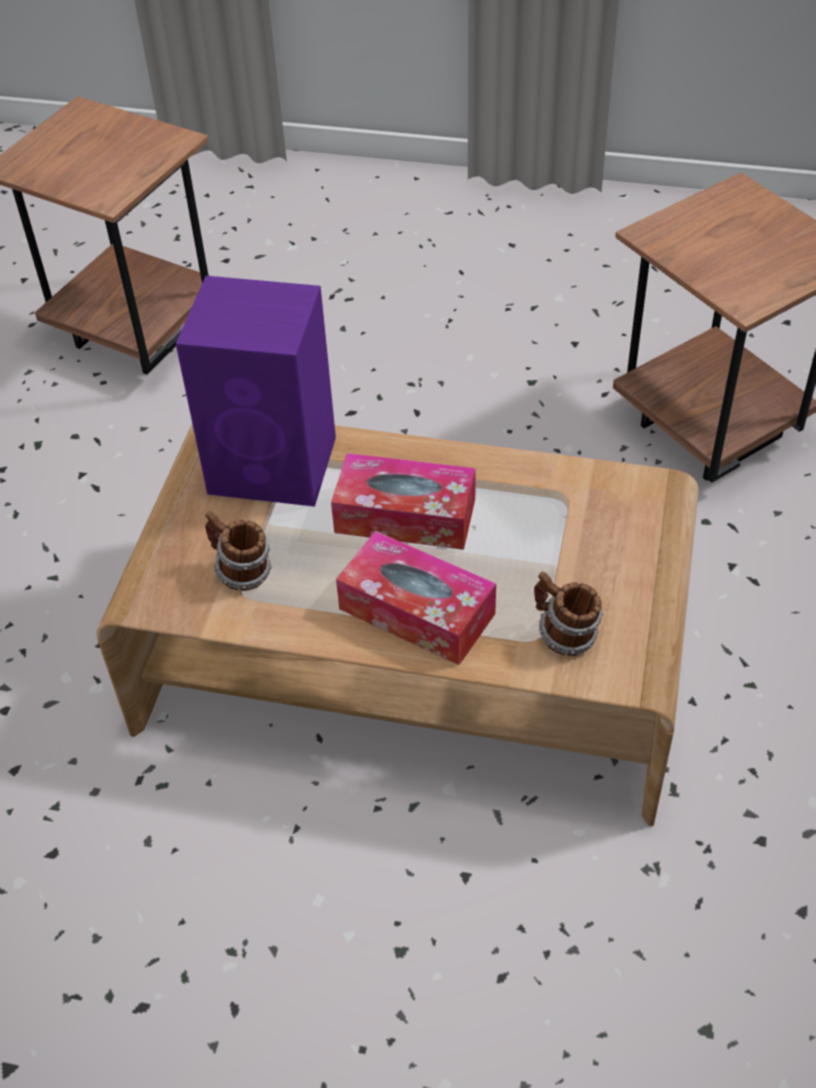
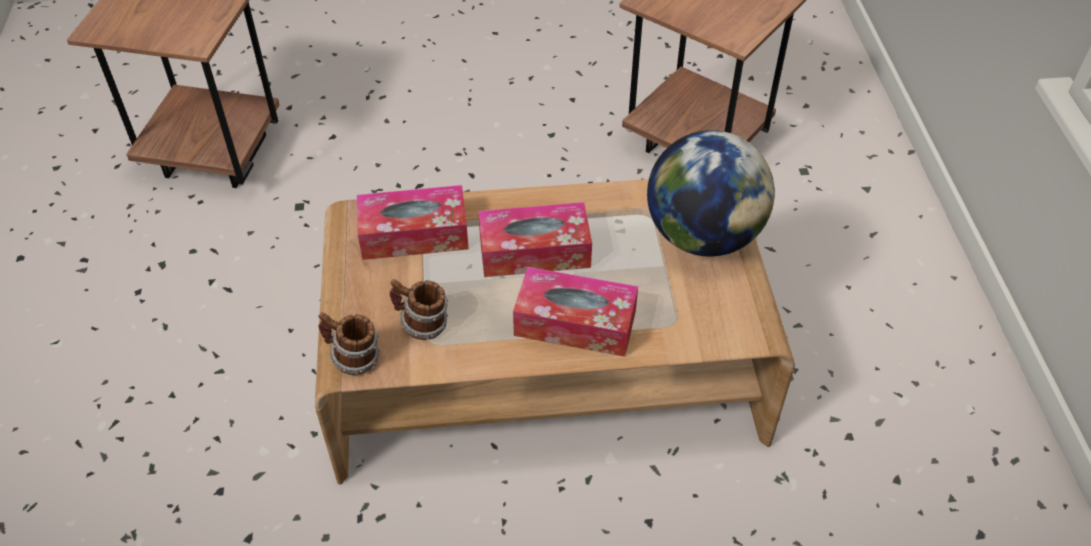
camera: 20 degrees left, 0 degrees up
purple speaker [176,276,336,507] -> tissue box [357,185,469,260]
mug [534,571,603,656] -> mug moved to [318,312,380,375]
none -> globe [647,130,775,256]

